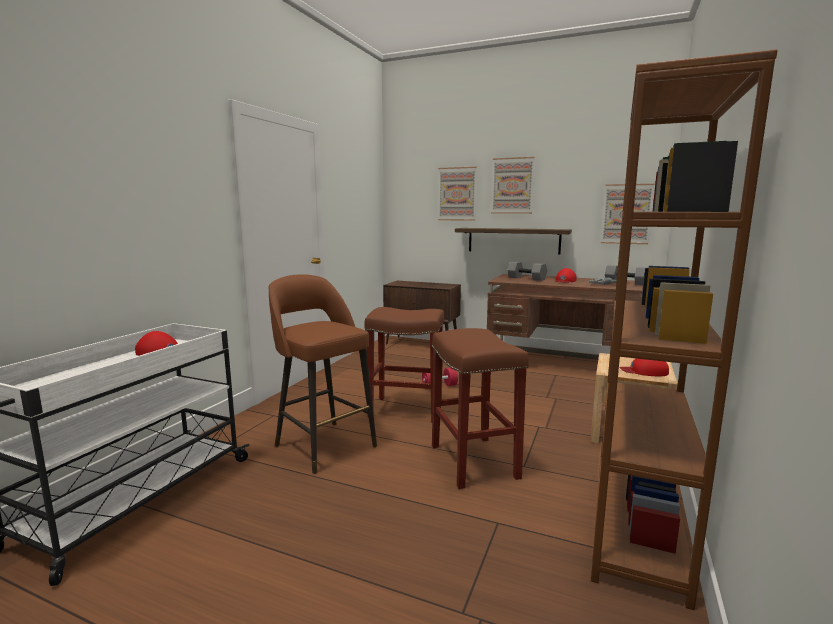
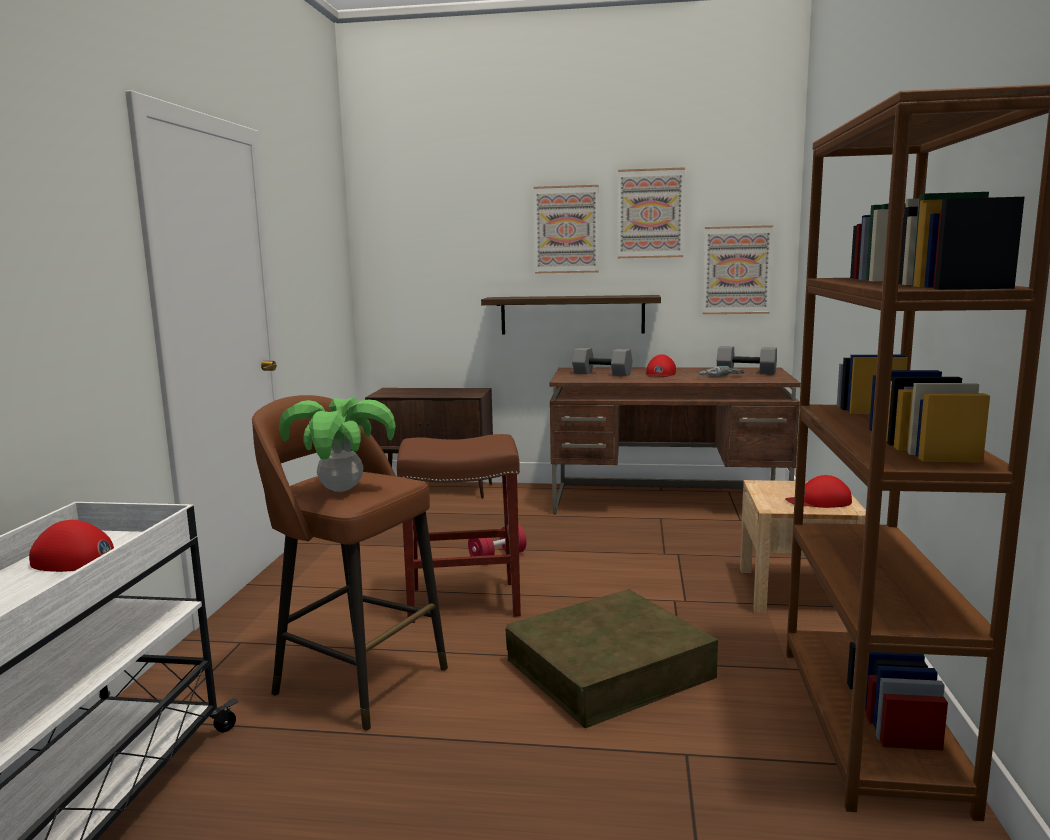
camera: 15 degrees left, 0 degrees up
brown stool [432,328,529,489] -> brown storage box [506,589,718,728]
picture [438,167,477,221] -> picture moved to [617,167,685,258]
none -> potted plant [279,398,396,492]

